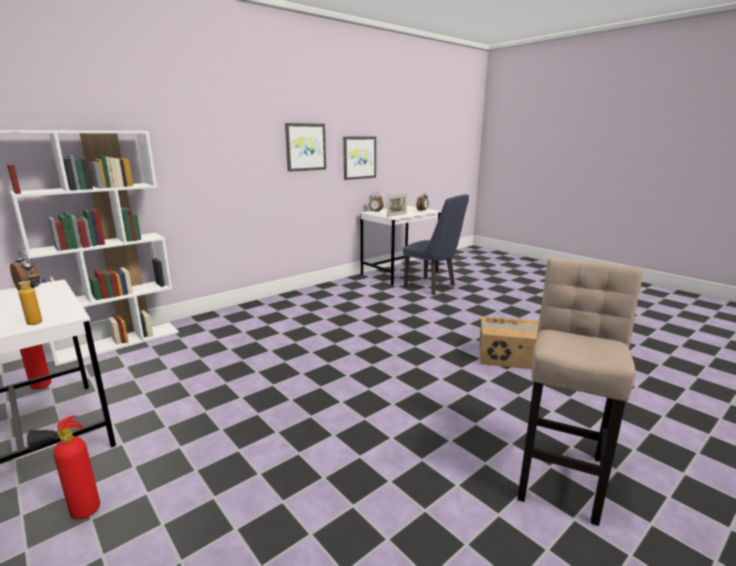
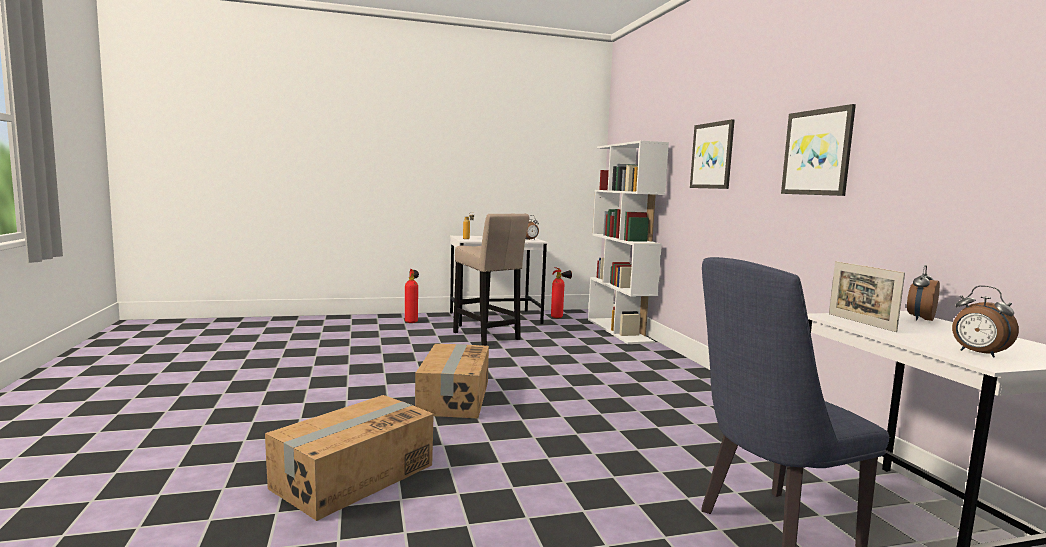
camera: 115 degrees right, 10 degrees down
picture [343,137,376,180] -> picture moved to [690,119,735,189]
beige stool [517,258,643,526] -> beige stool moved to [453,214,530,346]
none -> cardboard box [415,344,489,419]

